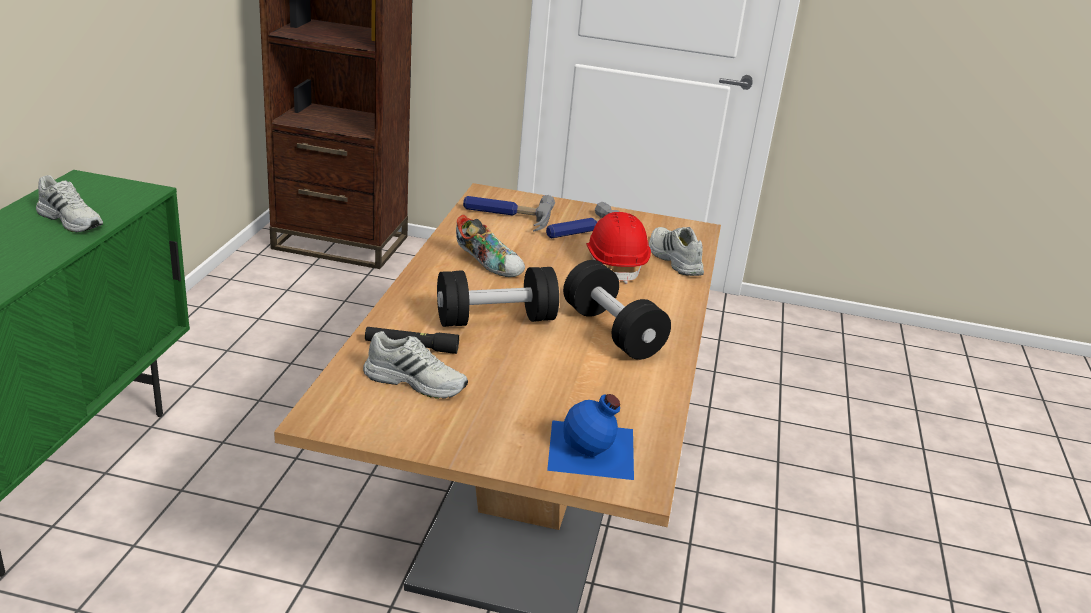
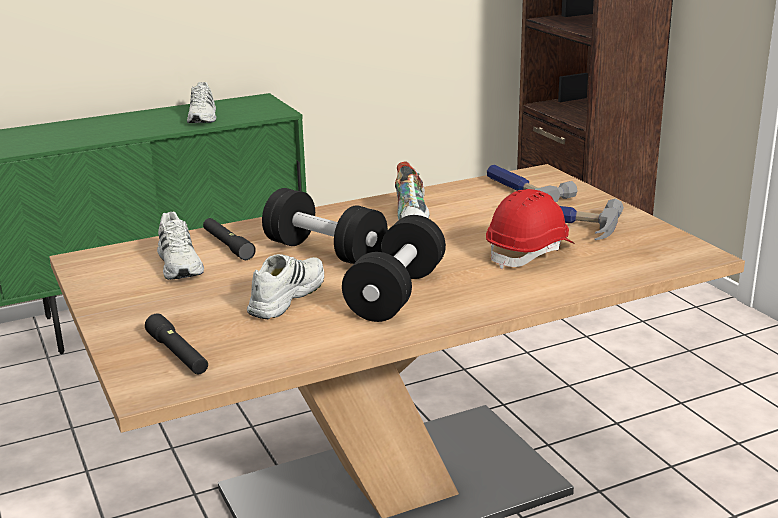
camera: 55 degrees right, 5 degrees down
blue bottle [547,394,634,480] -> black flashlight [145,313,208,374]
white shoe [649,227,704,276] -> white shoe moved to [247,254,324,319]

